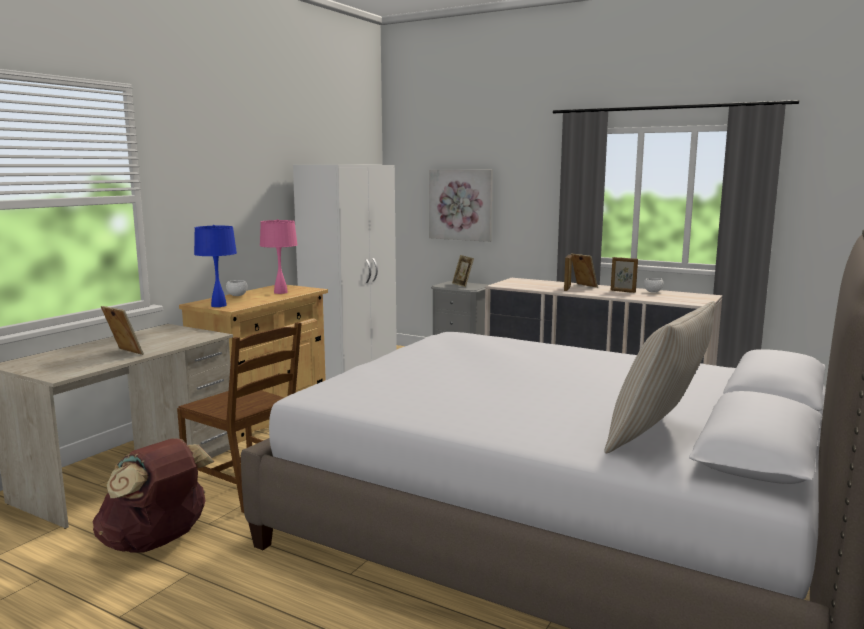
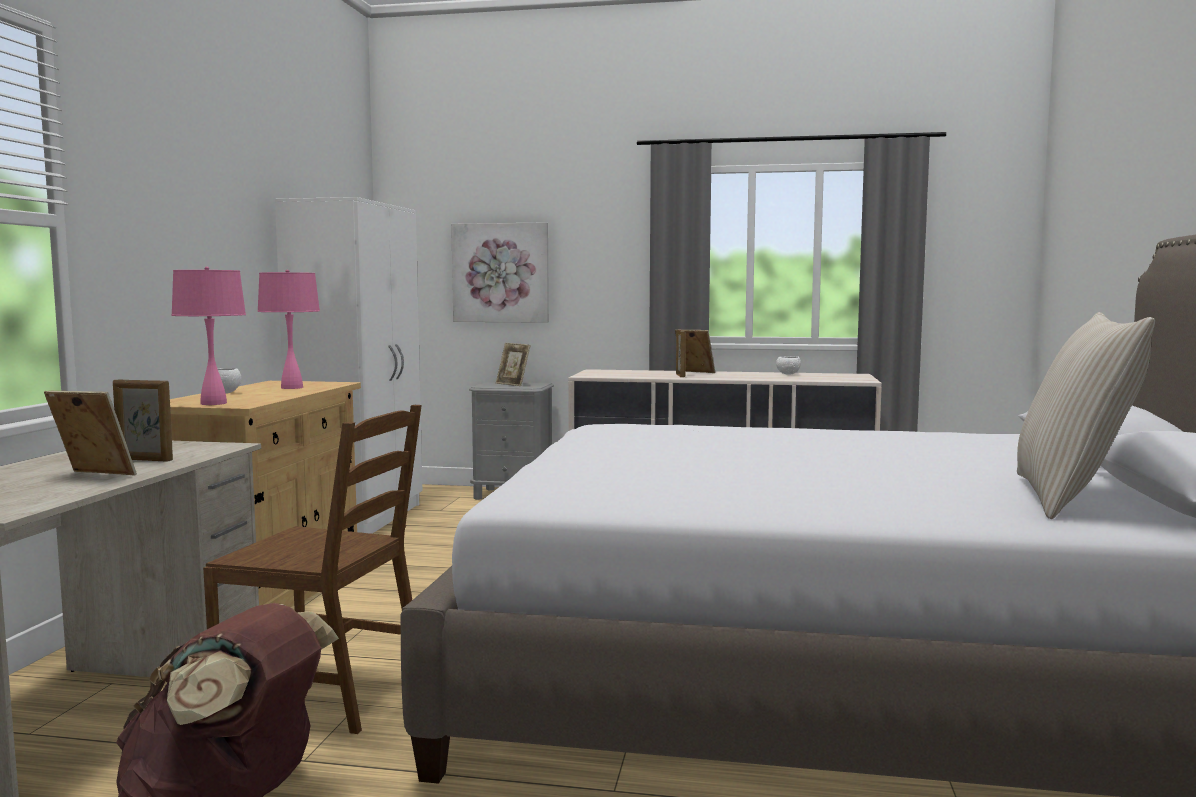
camera: 20 degrees left, 5 degrees down
blue table lamp [194,225,237,307] -> pink table lamp [171,267,246,405]
picture frame [611,257,638,293] -> picture frame moved to [113,379,173,462]

